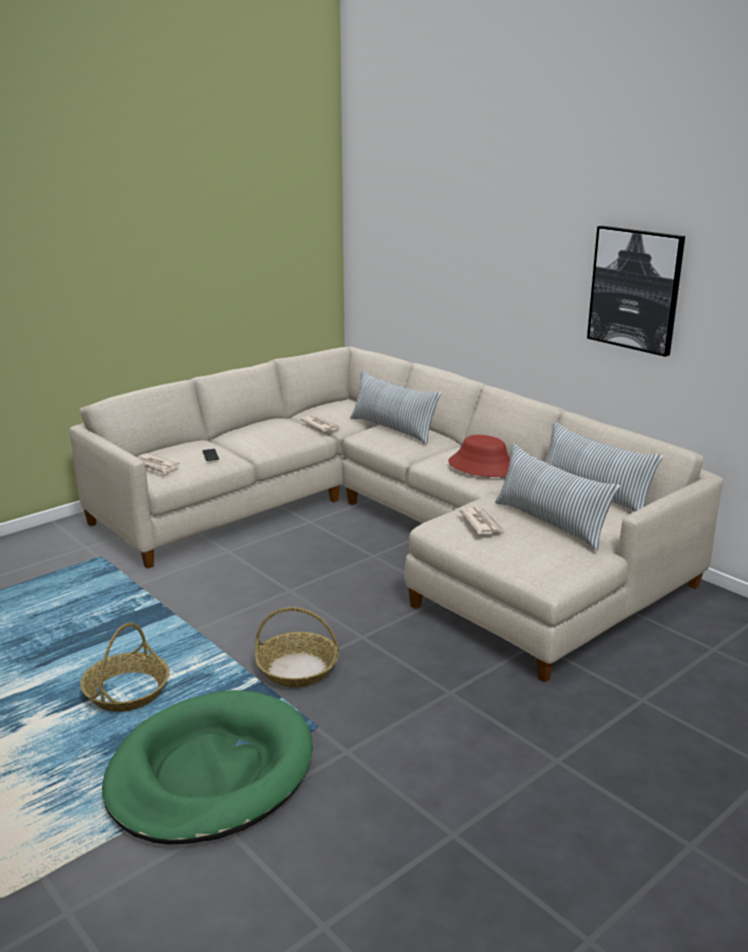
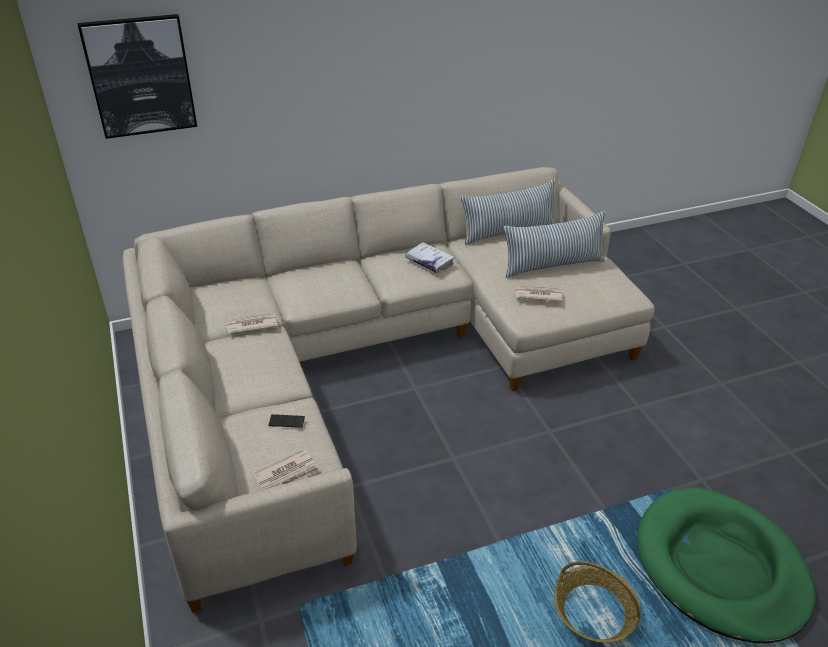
camera: 70 degrees left, 15 degrees up
basket [255,607,339,687] -> none
pillow [350,370,441,445] -> none
red hat [448,435,510,477] -> white book [405,242,455,273]
picture [587,226,685,357] -> picture moved to [78,14,197,139]

